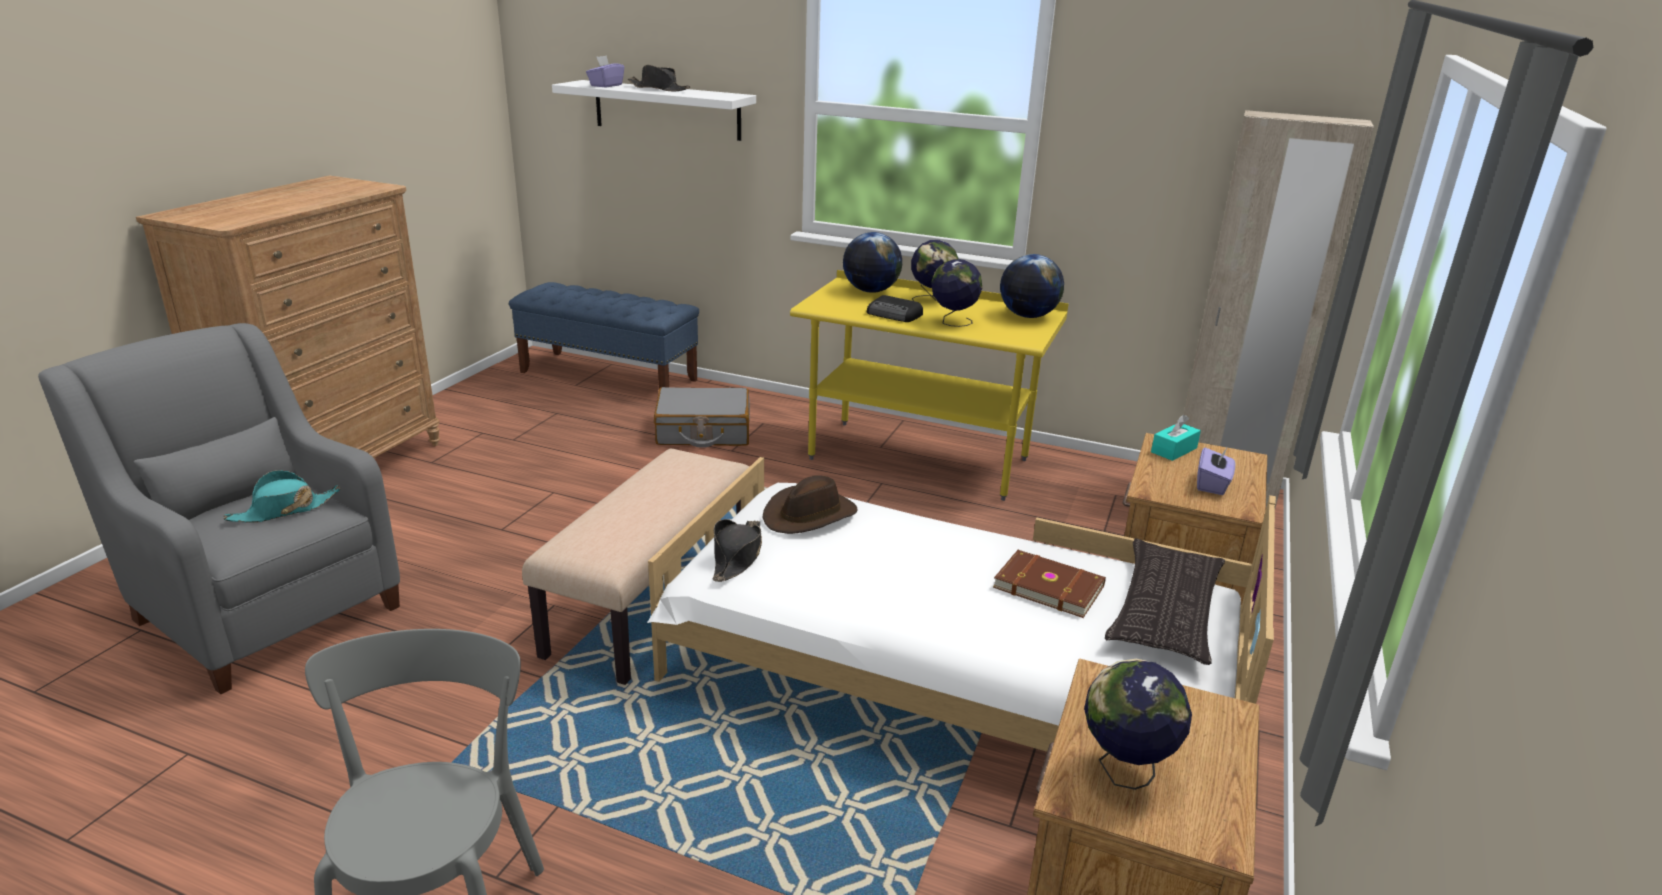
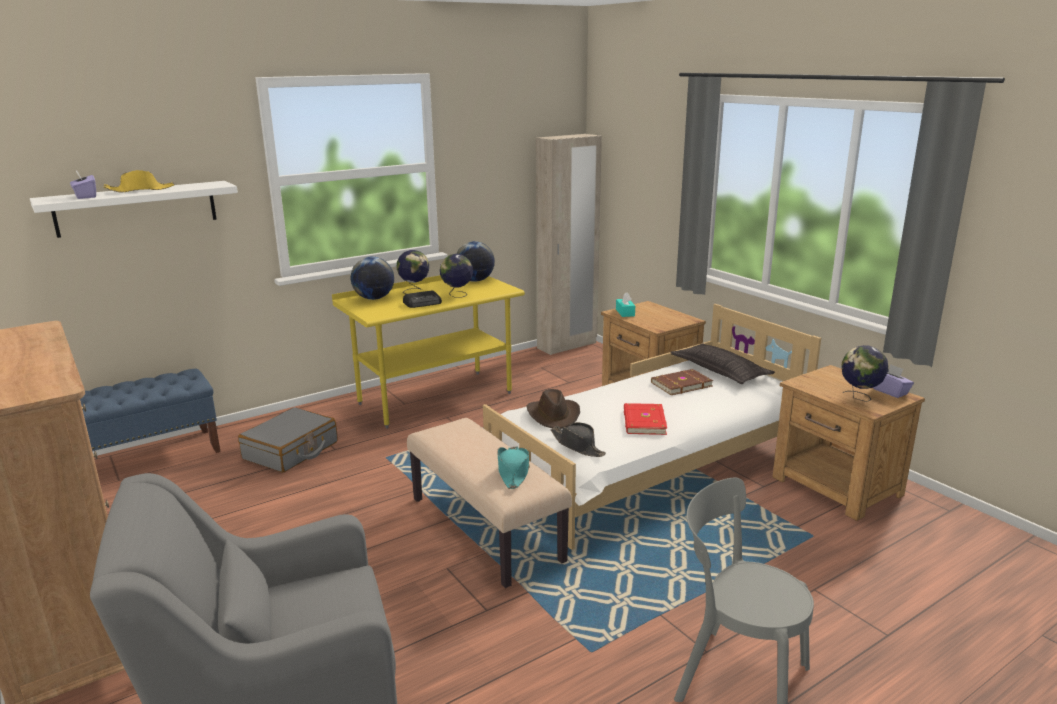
camera: 55 degrees left, 5 degrees down
turquoise hat [223,470,341,523] -> turquoise hat moved to [497,446,530,489]
black hat [628,65,690,91] -> yellow hat [103,170,174,193]
purple tissue box [1197,447,1235,495] -> purple tissue box moved to [873,364,914,398]
none -> red book [624,403,667,435]

